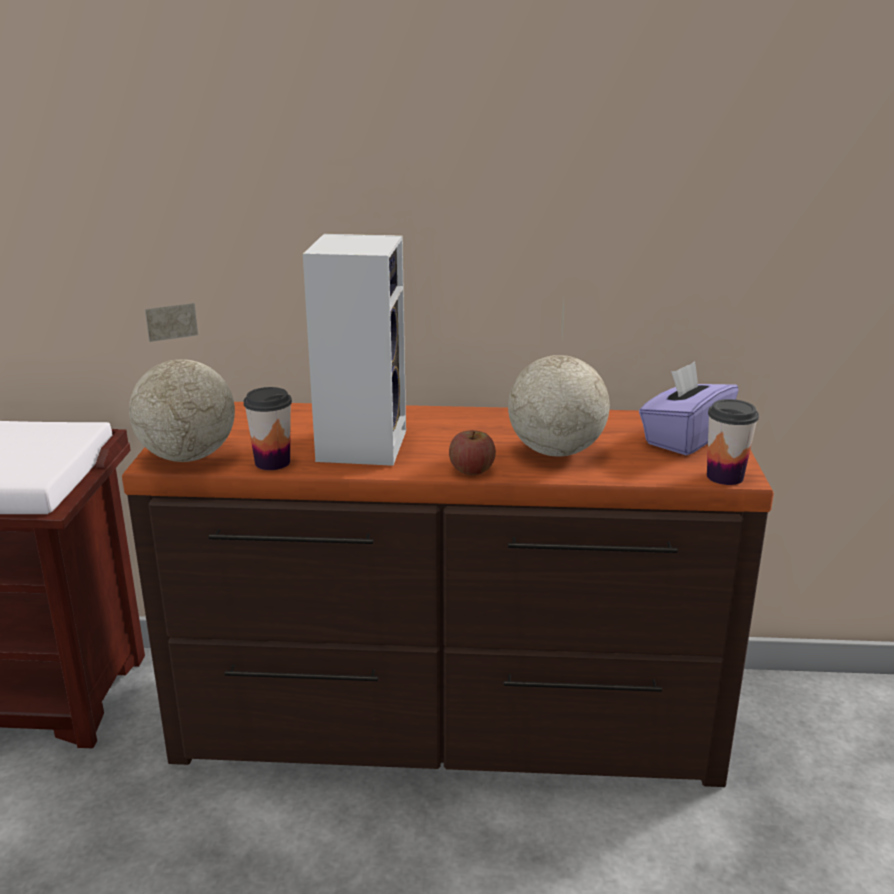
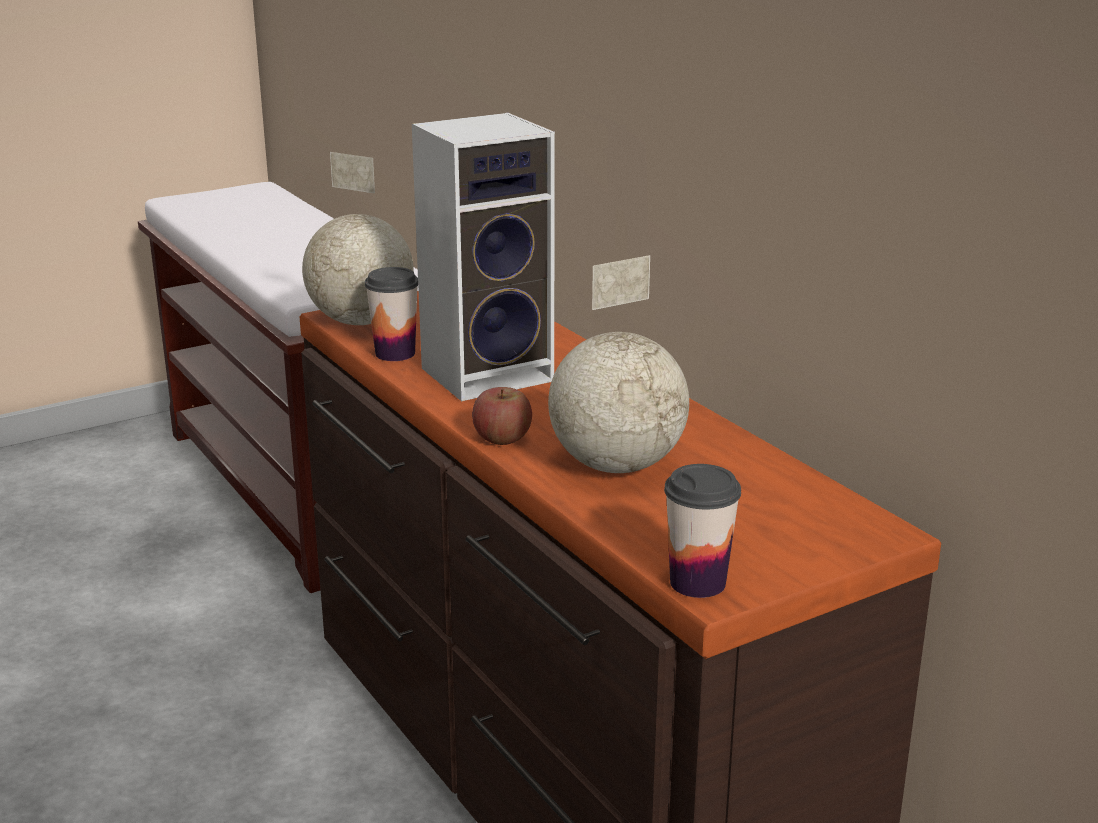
camera: 55 degrees right, 0 degrees up
purple tissue box [639,361,739,455] -> none

